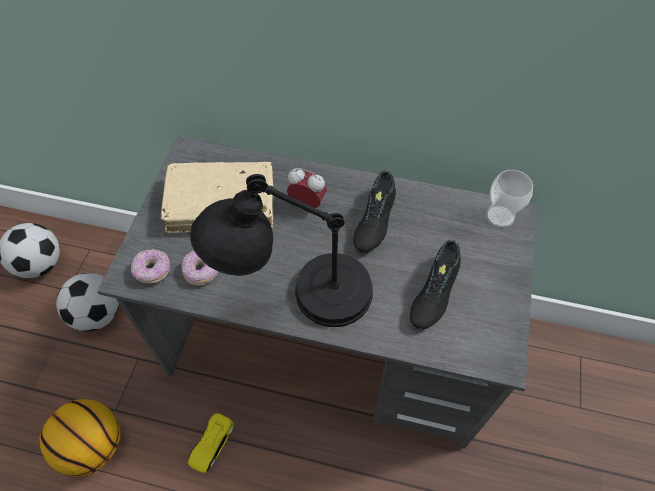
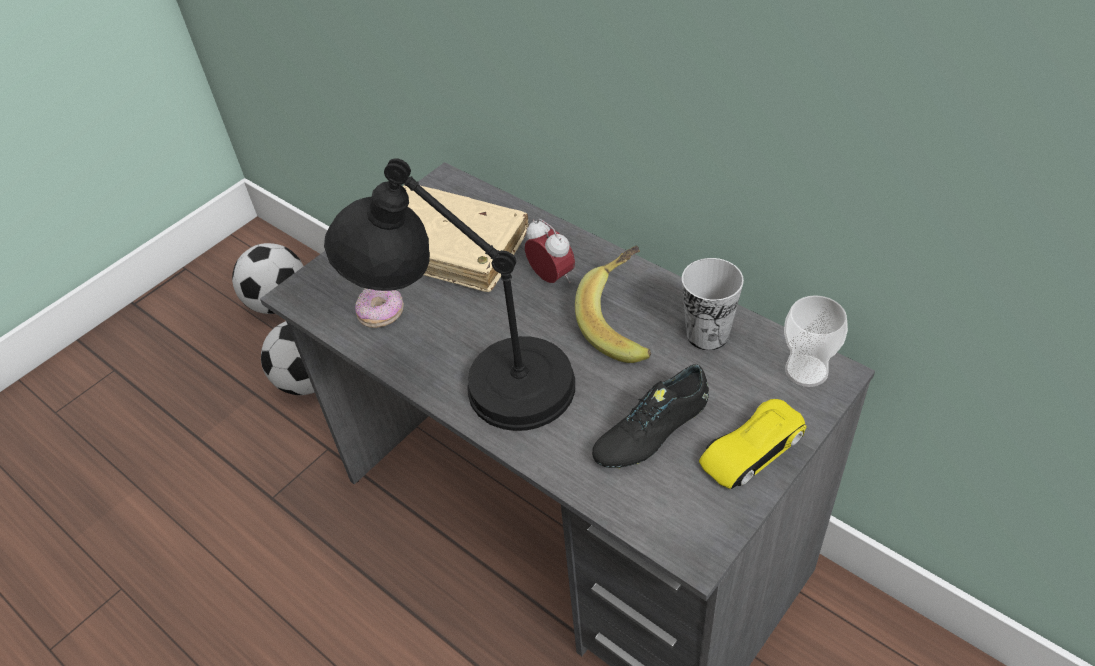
camera: 30 degrees right, 10 degrees down
basketball [40,399,121,477] -> none
donut [131,249,170,283] -> none
yellow toy car [188,413,234,473] -> yellow toy car moved to [699,399,807,489]
black shoe [353,170,396,253] -> banana [575,246,651,363]
none -> cup [682,258,744,350]

